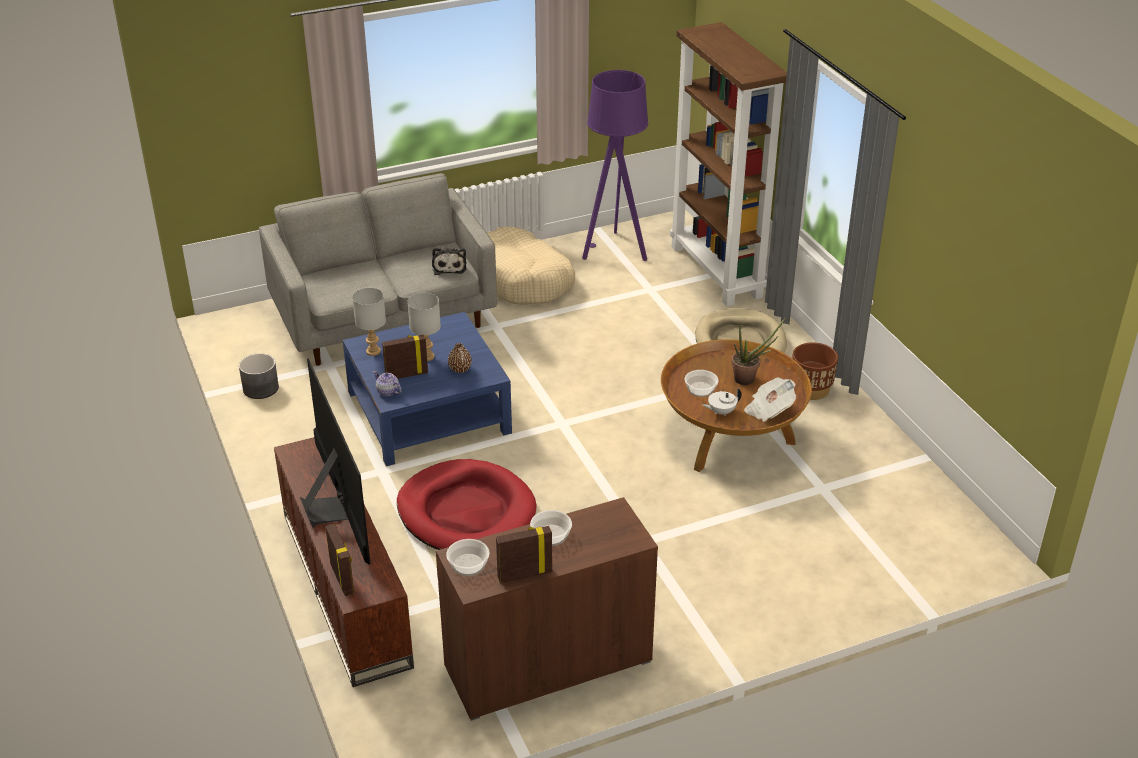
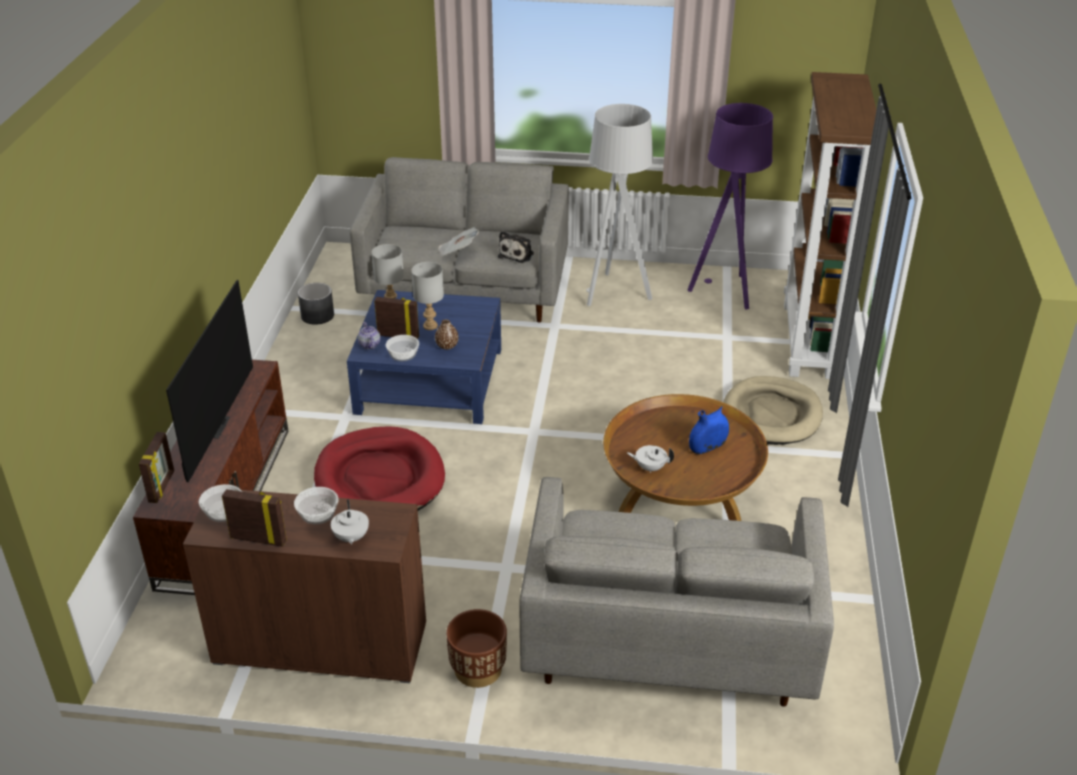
camera: 30 degrees right, 0 degrees up
beige dog bed [486,226,575,305] -> grey floor lamp [586,104,653,306]
bowl [685,370,718,397] -> bowl moved to [386,335,419,361]
potted plant [731,317,786,385] -> blue vase [689,406,729,454]
newspaper [744,377,796,422] -> newspaper moved to [438,227,479,257]
brown planter [792,342,838,400] -> brown planter moved to [446,609,507,688]
none -> white teapot [331,499,369,545]
none -> grey sofa [519,477,834,707]

